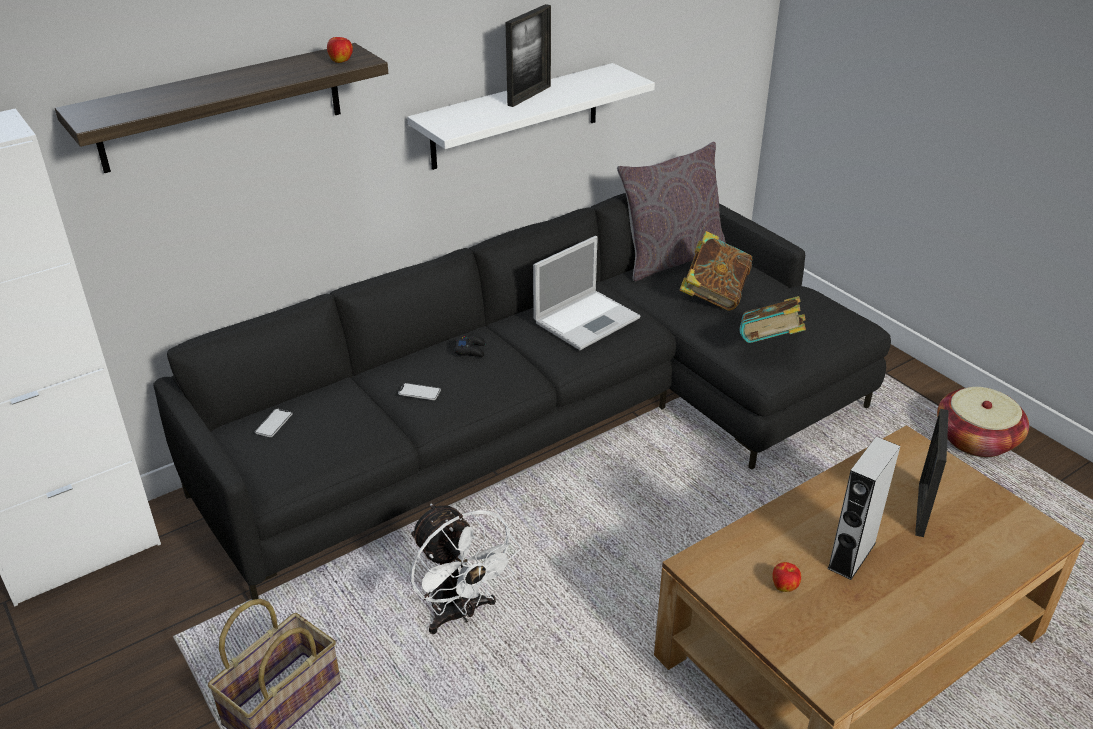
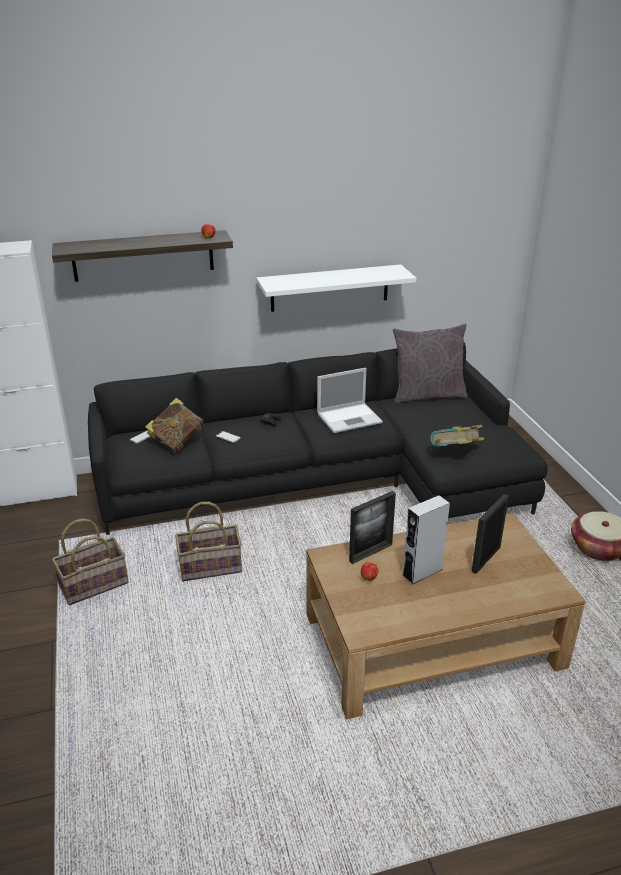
camera: 20 degrees right, 5 degrees down
white fan [410,504,521,634] -> basket [175,502,242,581]
picture frame [506,4,551,107] -> picture frame moved to [349,491,396,564]
book [679,231,753,311] -> book moved to [145,398,204,453]

